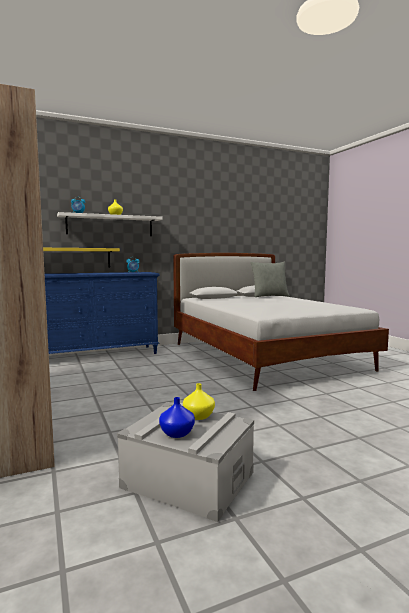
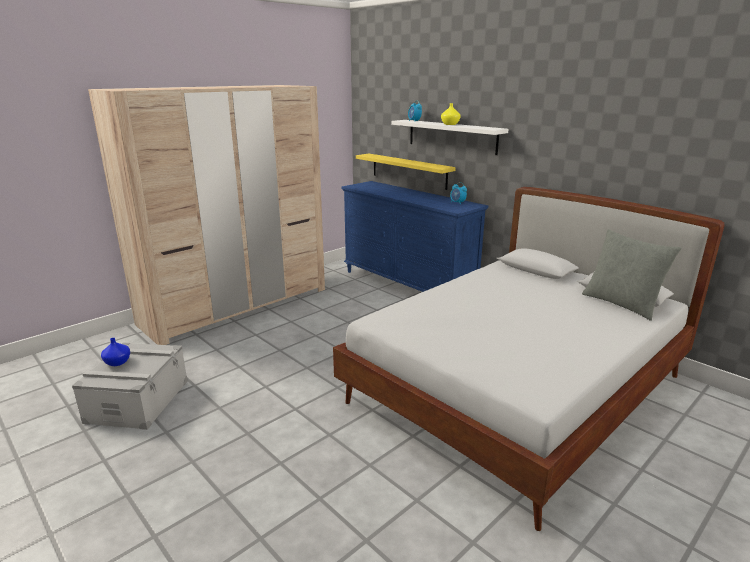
camera: 70 degrees right, 15 degrees up
yellow vase [183,383,215,420] -> none

